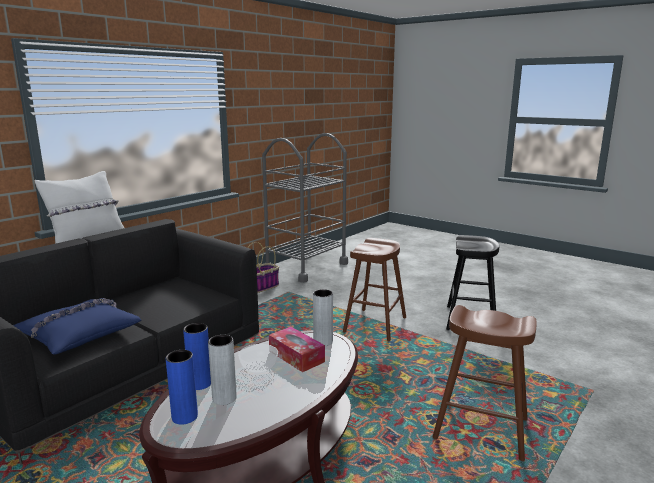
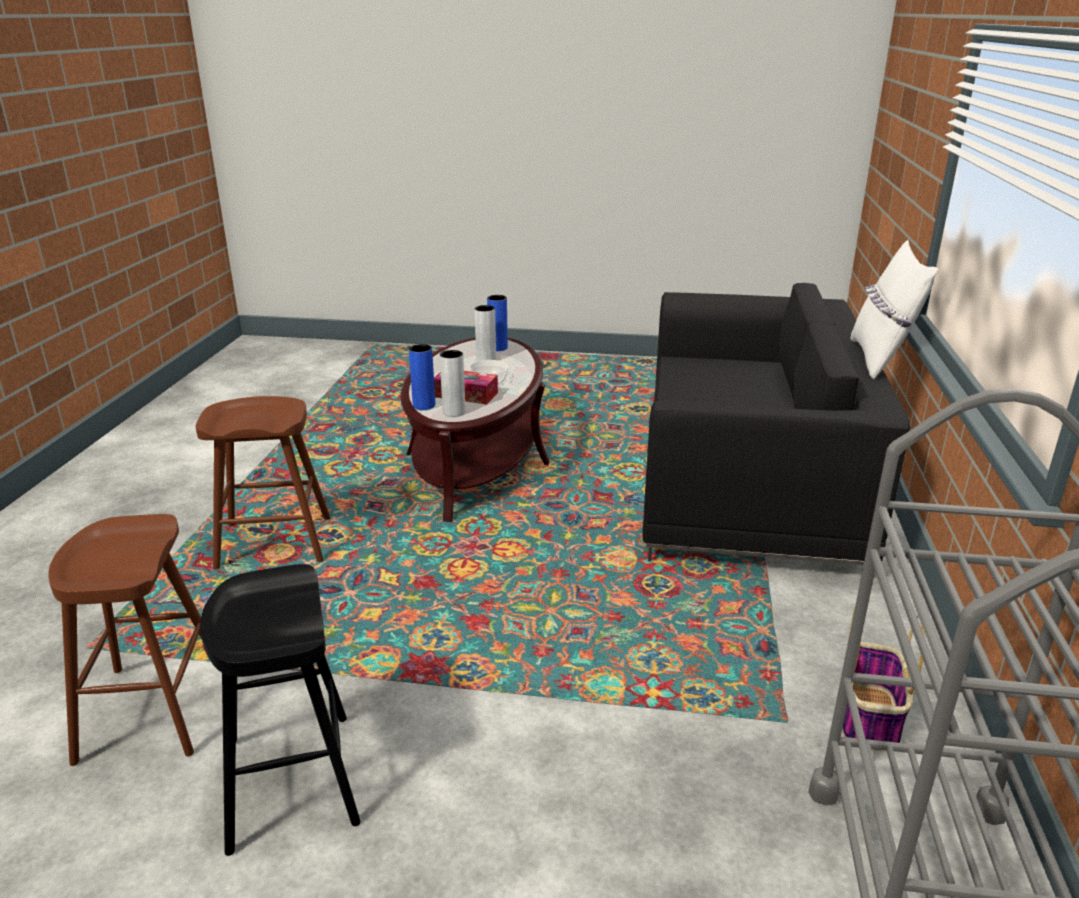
camera: 150 degrees right, 10 degrees up
blue pillow [13,298,141,354] -> none
blue vase [183,323,211,390] -> blue vase moved to [409,344,435,410]
brown stool [343,238,406,341] -> brown stool moved to [48,514,202,766]

